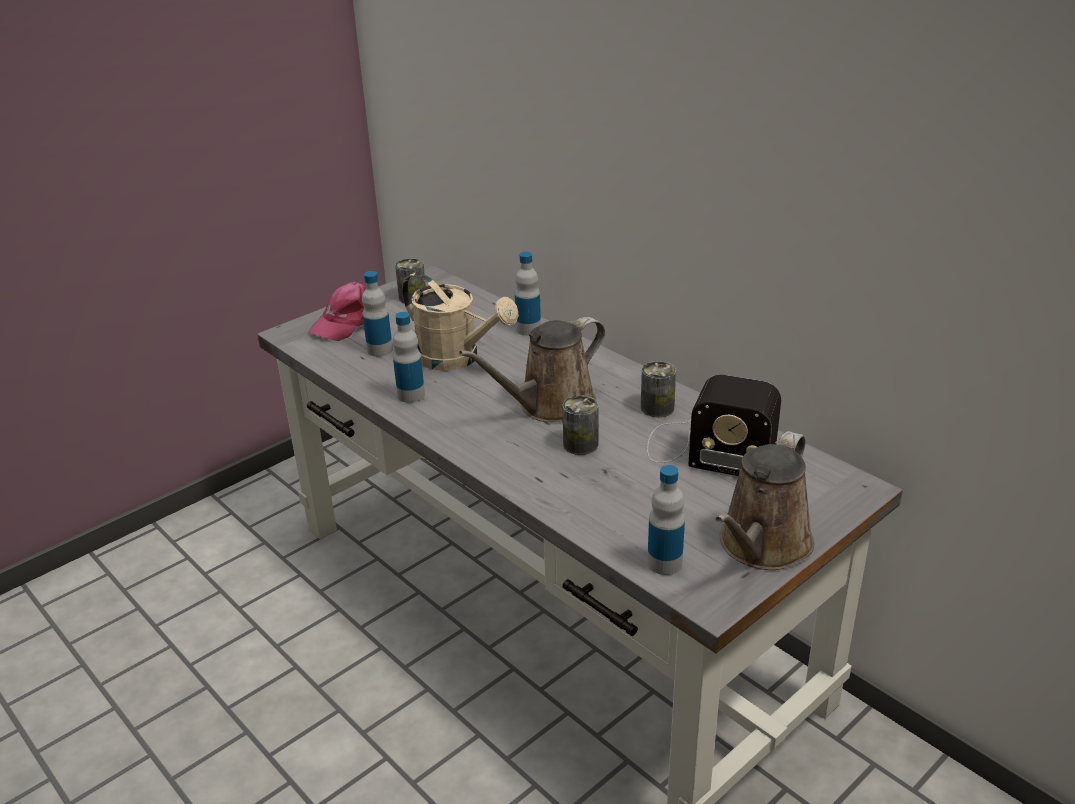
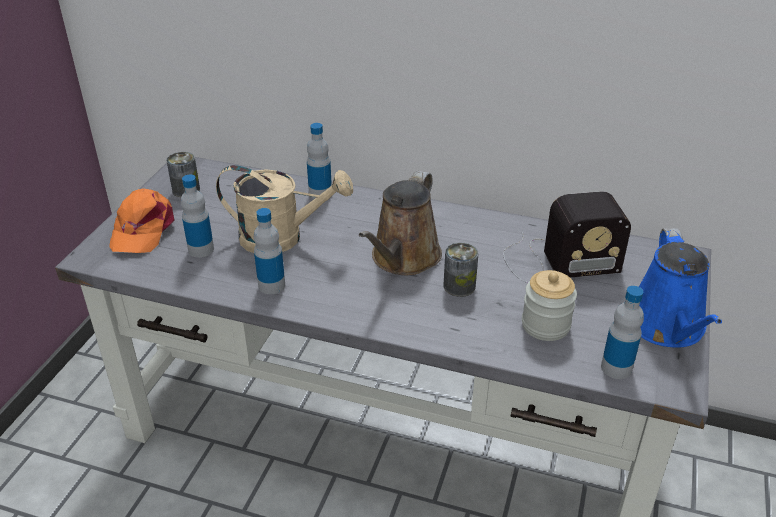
camera: 30 degrees left, 5 degrees up
pink cap [308,282,366,341] -> orange cap [109,188,175,253]
can [641,361,676,417] -> none
brown watering can [716,431,814,570] -> blue watering can [639,228,722,348]
none -> jar [522,270,577,341]

